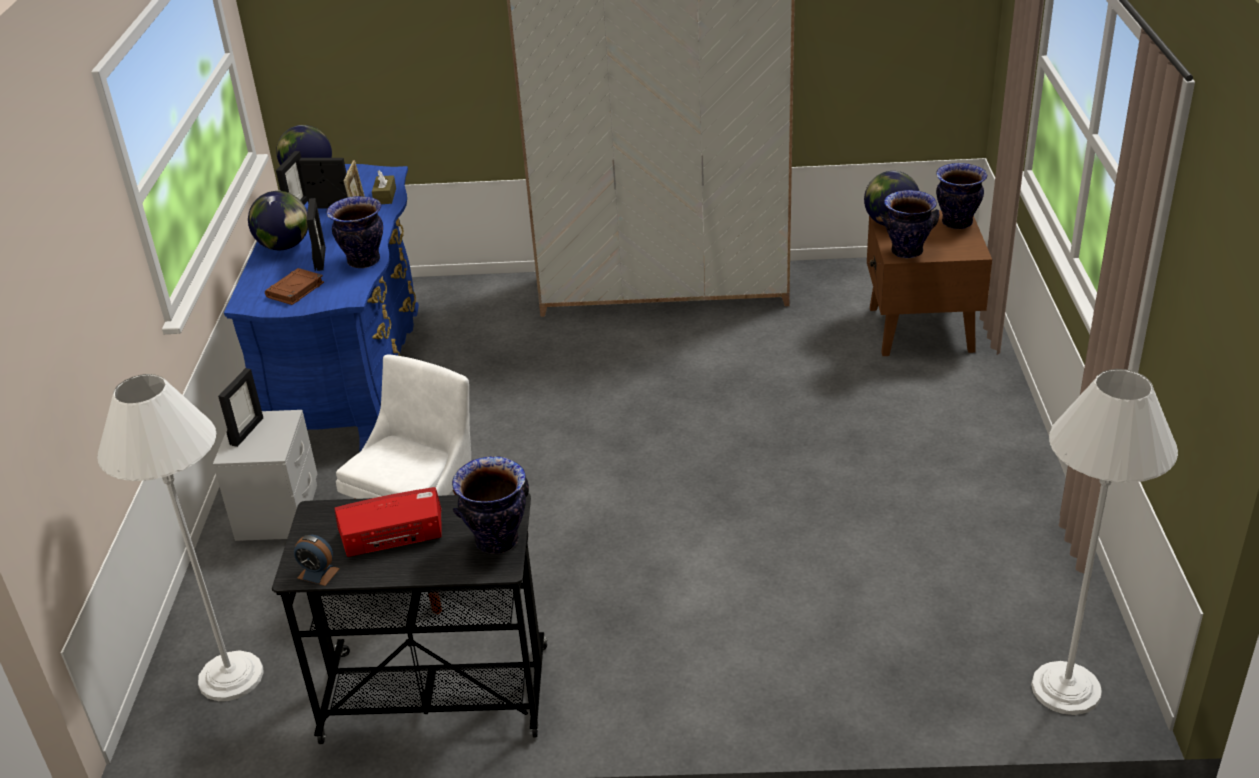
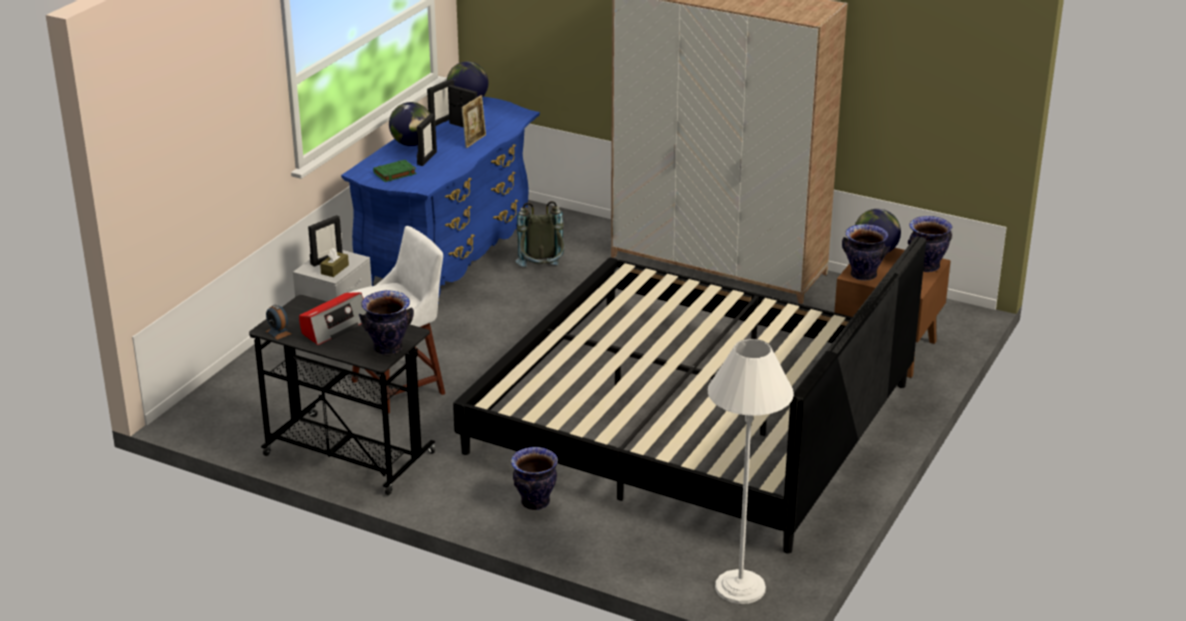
camera: 25 degrees right, 5 degrees down
white floor lamp [97,374,264,701] -> none
brown book [265,268,324,305] -> green book [373,160,417,182]
vase [326,196,383,268] -> vase moved to [511,447,558,510]
radio [334,487,442,557] -> radio turned 120 degrees clockwise [299,292,367,345]
brown tissue box [372,170,396,204] -> brown tissue box moved to [320,248,349,277]
none -> bed [453,237,926,554]
none -> grey backpack [516,201,565,267]

